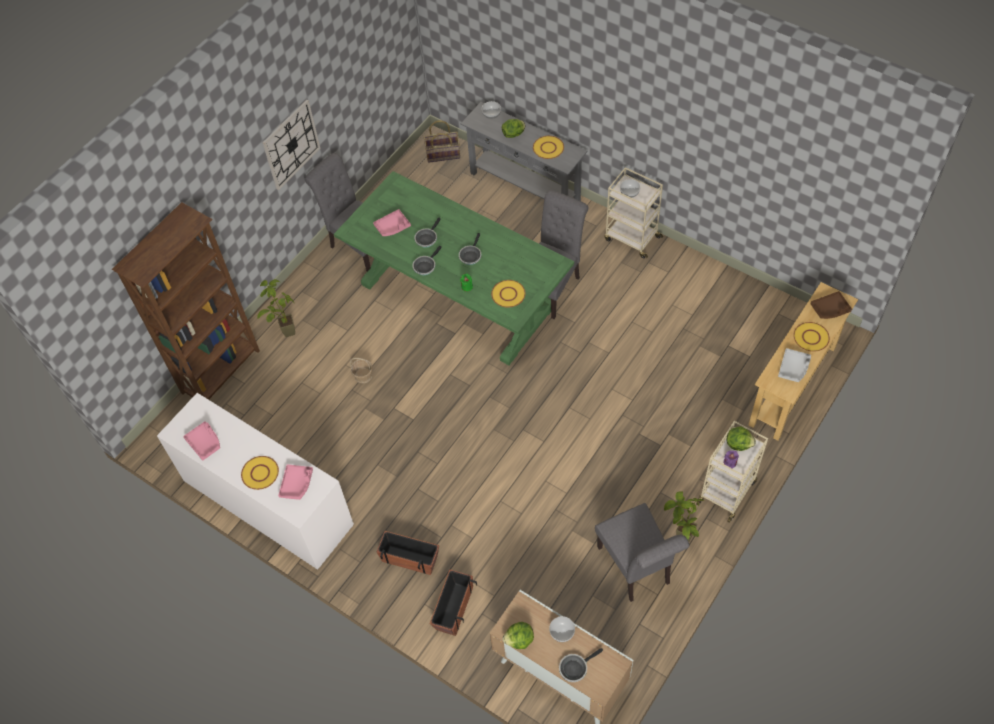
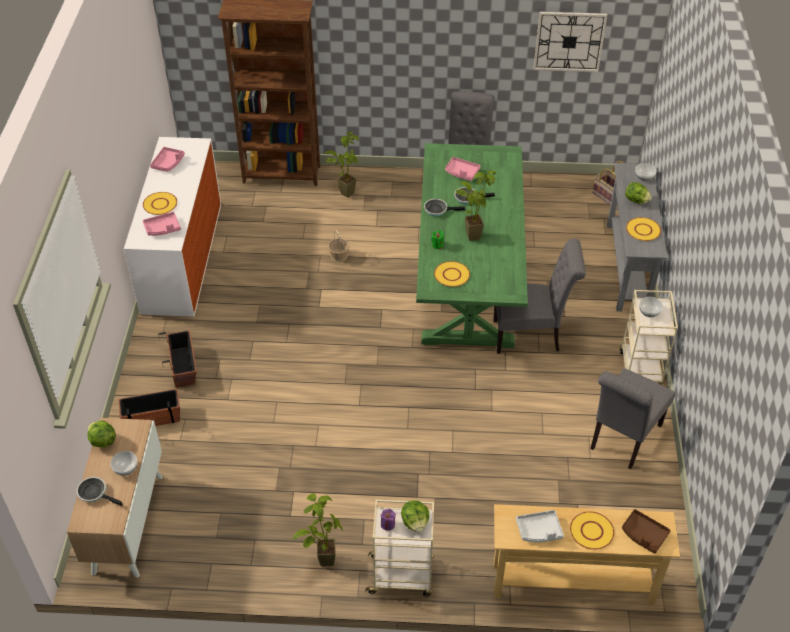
camera: 55 degrees right, 10 degrees down
wall clock [262,100,320,190] -> wall clock moved to [534,12,607,72]
frying pan [459,233,481,265] -> potted plant [456,170,496,241]
grey chair [595,503,689,602] -> grey chair moved to [590,368,676,469]

